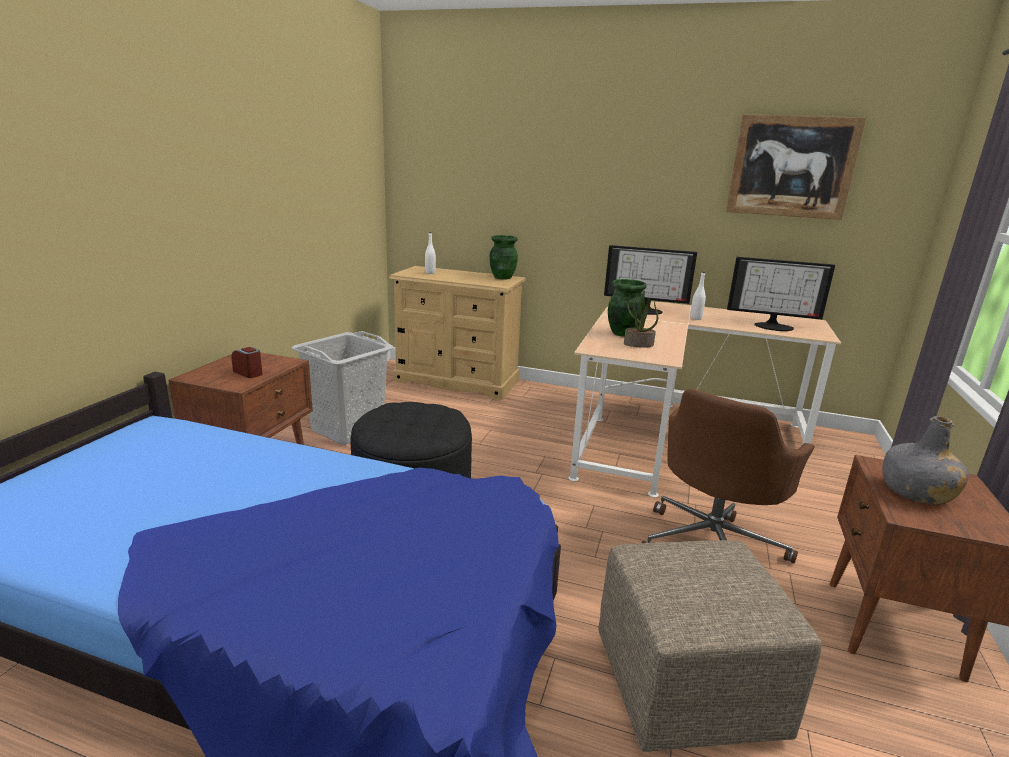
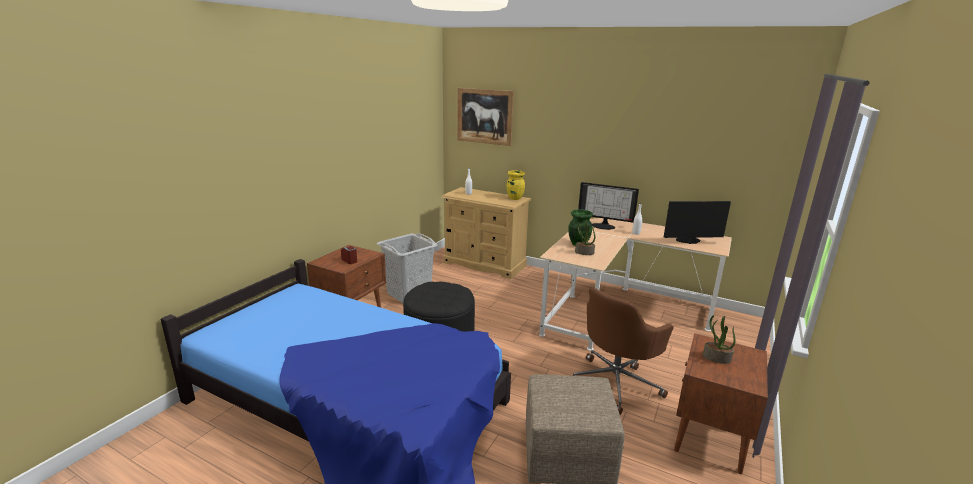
camera: 10 degrees right, 0 degrees up
green vase [489,235,518,280] -> yellow vase [507,170,525,200]
picture [726,114,866,220] -> picture moved to [457,88,514,146]
monitor [727,257,835,331] -> monitor turned 150 degrees clockwise [664,201,731,244]
grey bottle [882,416,969,505] -> potted plant [703,315,736,364]

